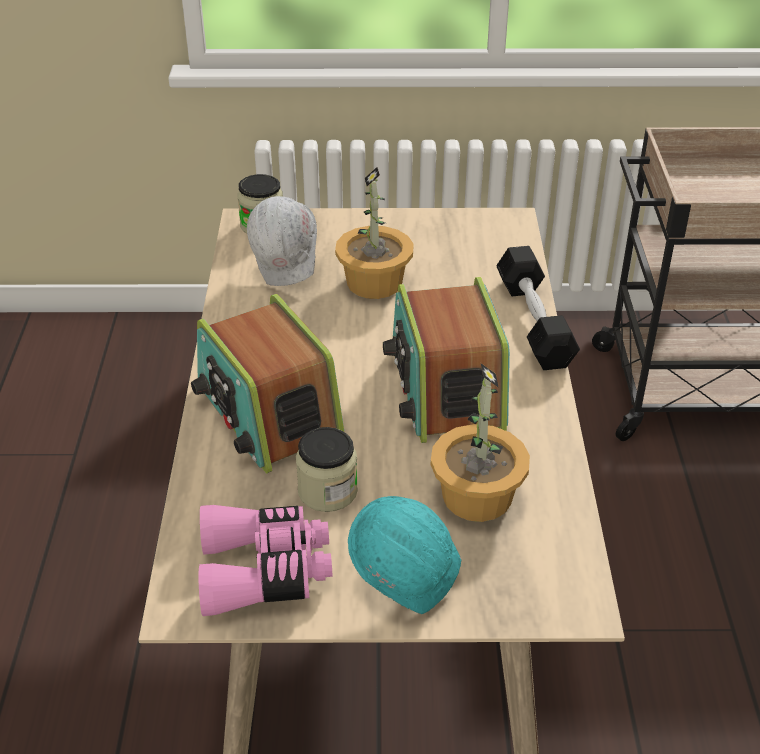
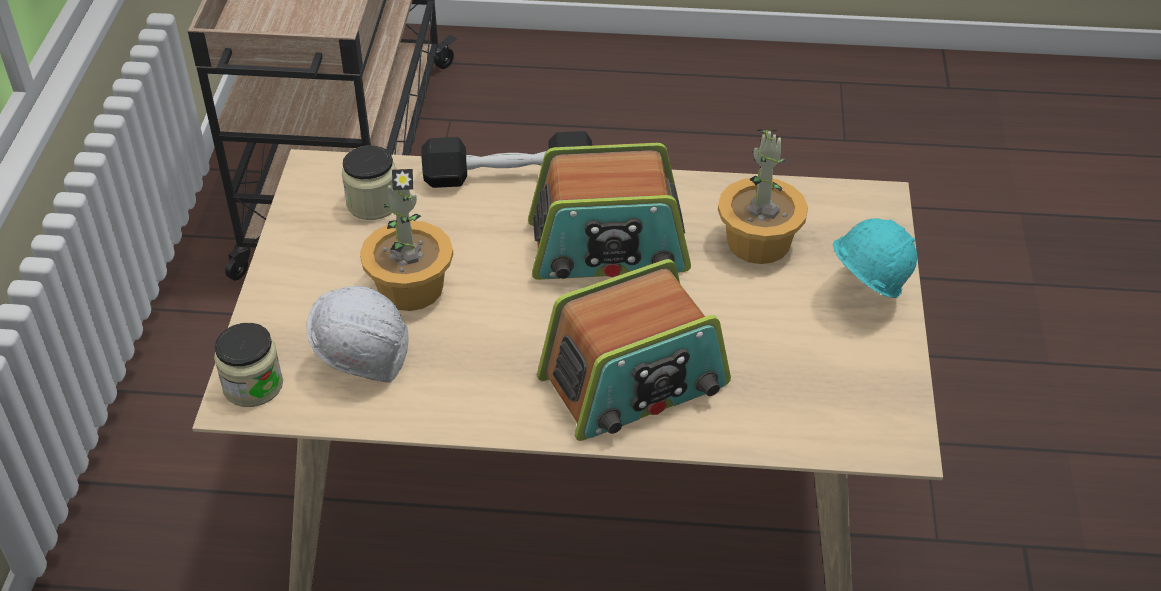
camera: 85 degrees left, 5 degrees up
pink binoculars [199,505,333,616] -> none
jar [296,427,358,512] -> jar moved to [342,146,396,220]

